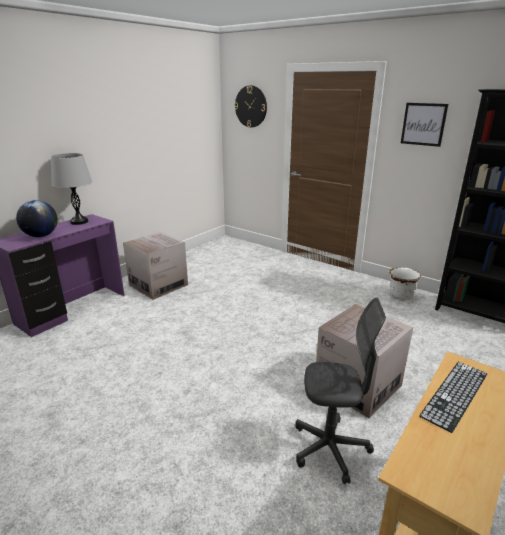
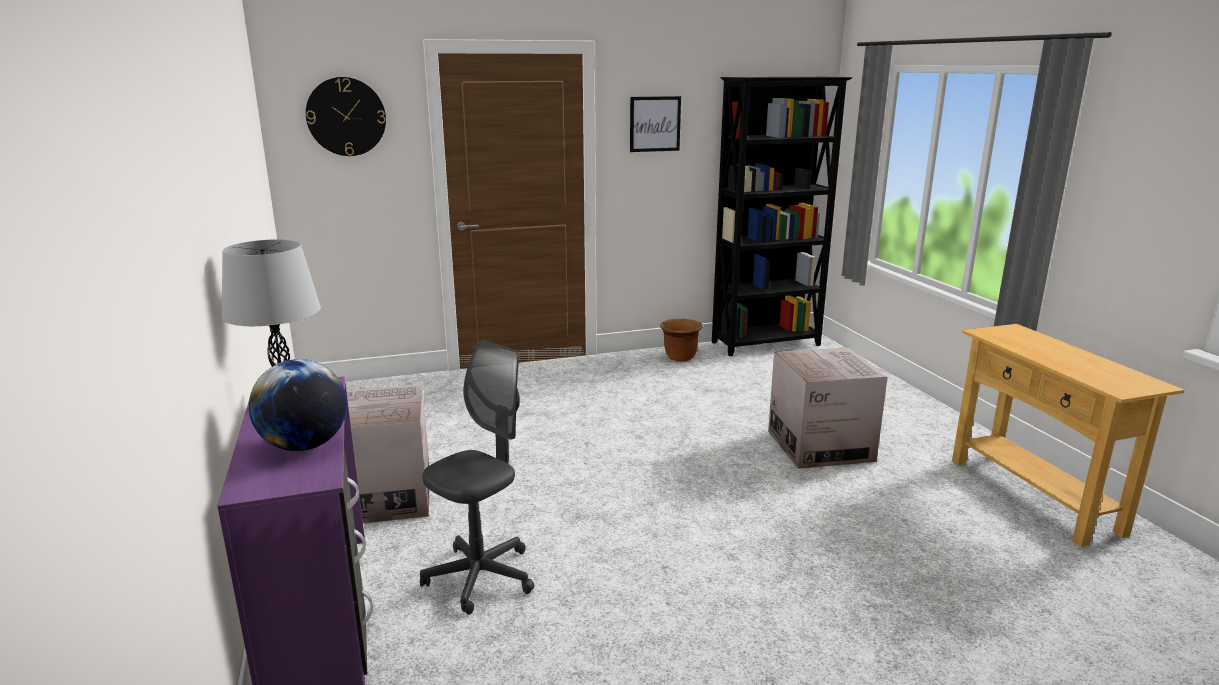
camera: 55 degrees left, 5 degrees down
grey office chair [295,298,386,484] -> grey office chair moved to [420,340,534,615]
white planter [389,267,422,300] -> brown planter [660,318,703,361]
keyboard [419,362,487,433] -> none

